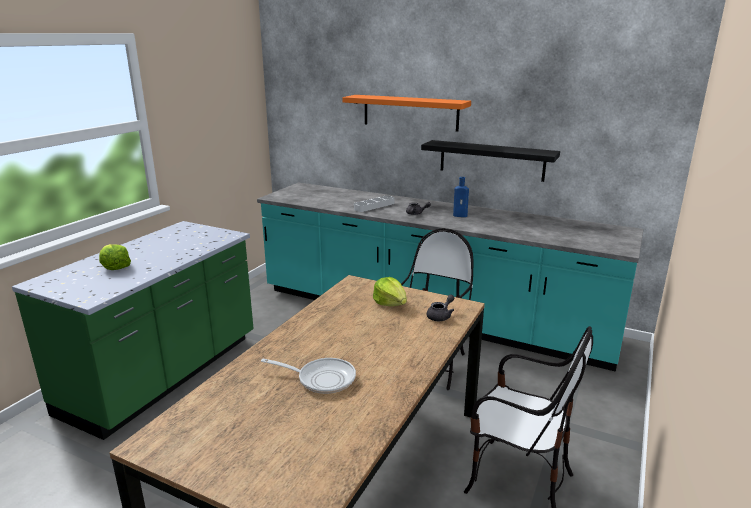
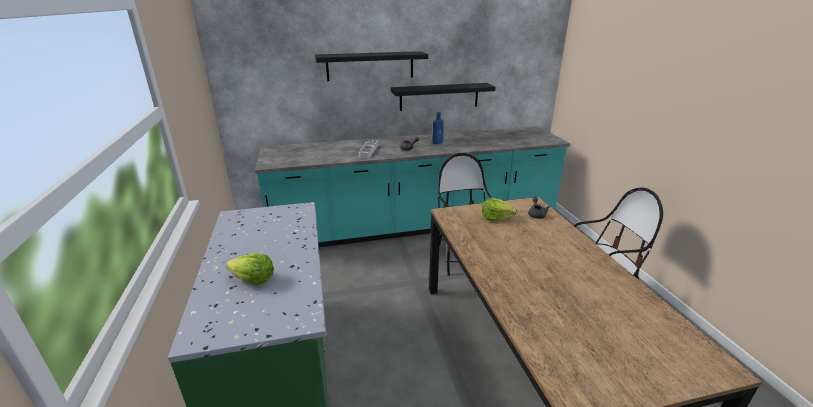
camera: 40 degrees left, 5 degrees up
frying pan [261,358,356,394] -> none
orange shelf [342,95,471,132] -> black shelf [315,51,428,81]

